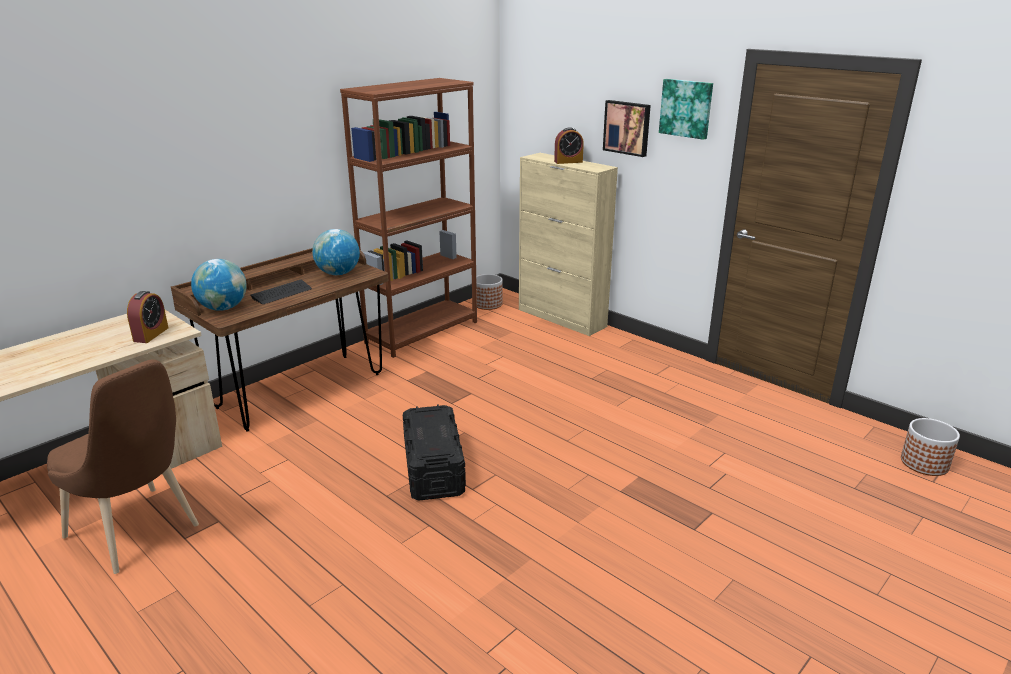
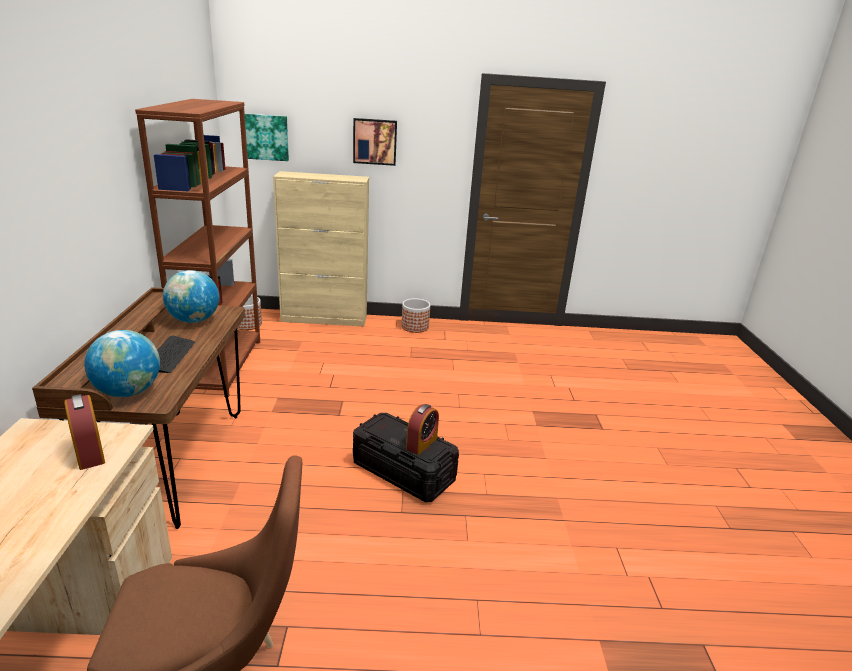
camera: 45 degrees left, 0 degrees up
alarm clock [554,127,584,164] -> alarm clock moved to [406,404,439,455]
picture [659,79,713,140] -> picture moved to [245,114,289,161]
planter [901,418,960,476] -> planter moved to [401,298,430,333]

